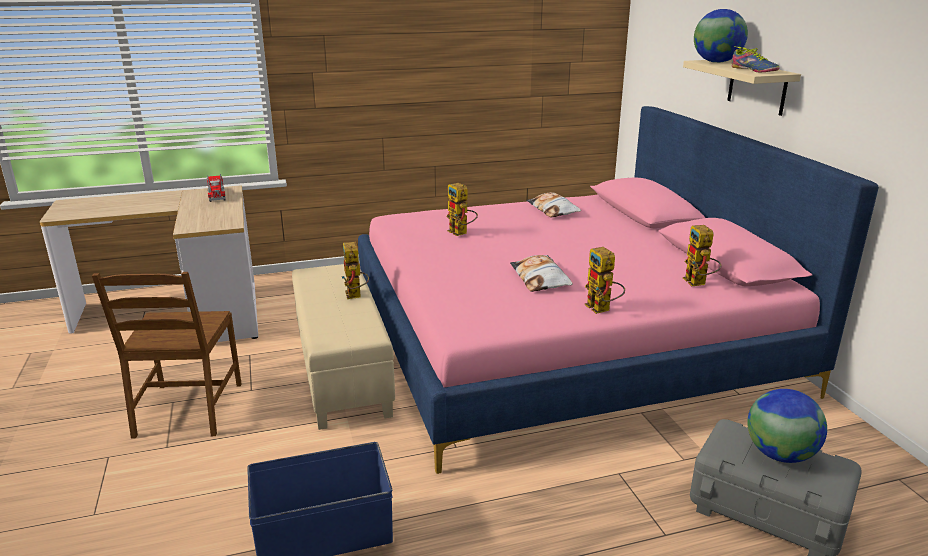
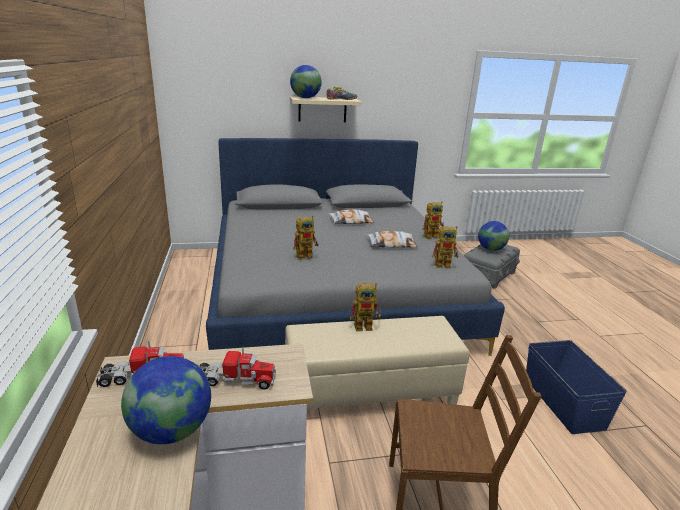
camera: 85 degrees left, 0 degrees up
pink bed [358,106,879,474] -> grey bed [206,138,505,356]
pillow [526,192,581,218] -> pillow moved to [329,209,374,224]
toy robot [683,225,721,286] -> toy robot moved to [432,226,459,268]
none -> globe [121,356,211,444]
none -> toy truck [197,347,276,390]

